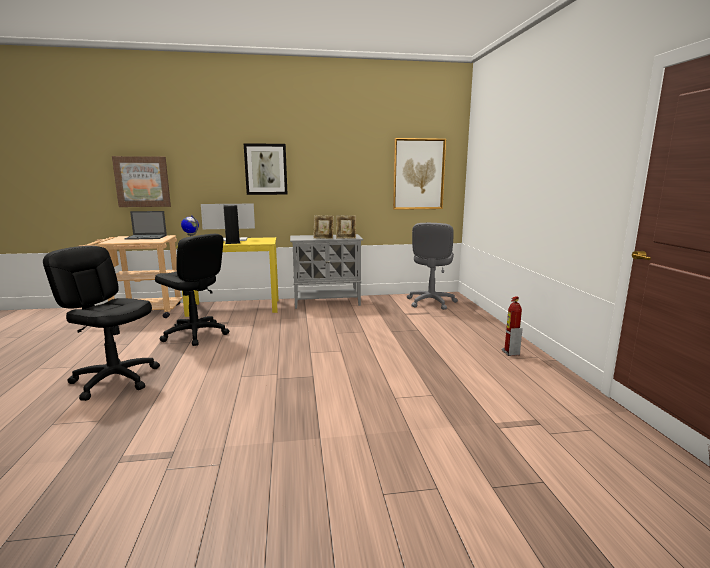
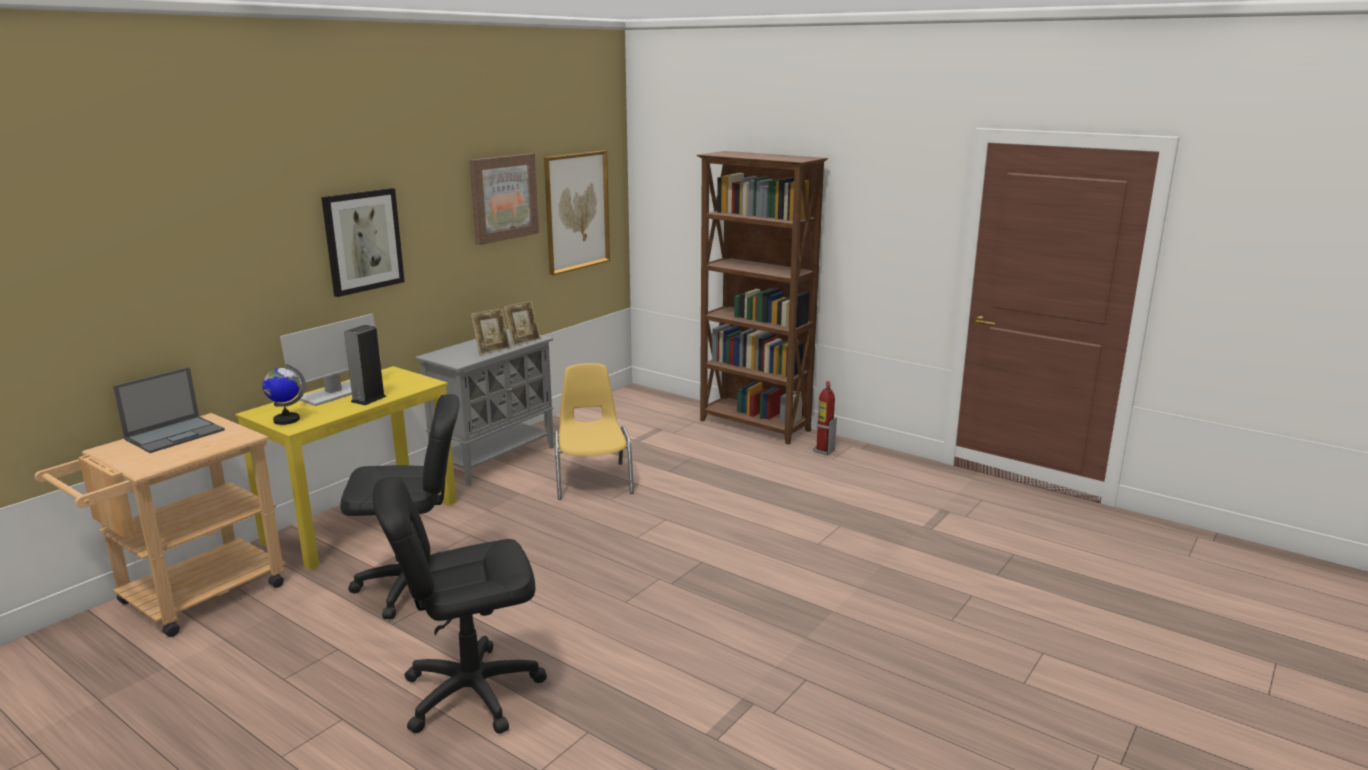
camera: 45 degrees left, 5 degrees up
picture [112,156,171,207] -> picture moved to [469,153,539,245]
grey office chair [407,223,458,310] -> none
none -> yellow chair [554,363,634,500]
none -> brown bookcase [696,151,828,445]

